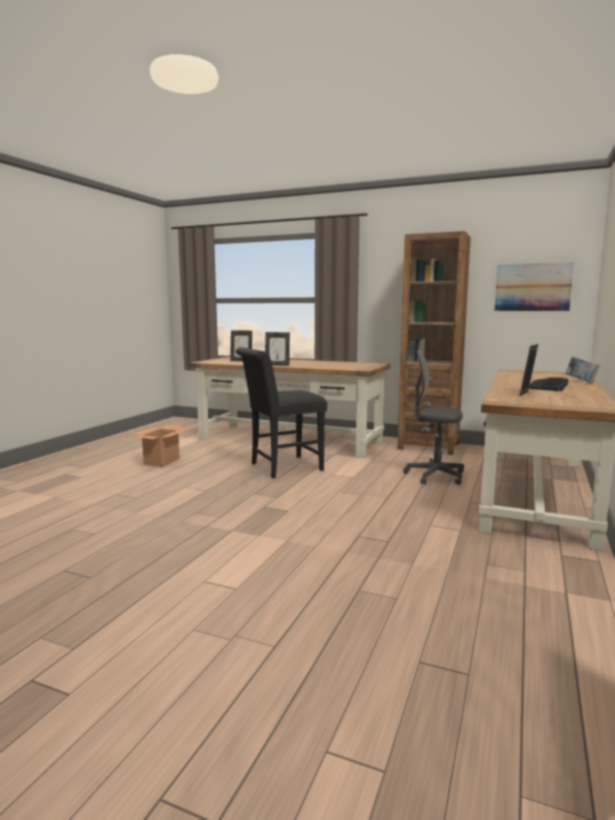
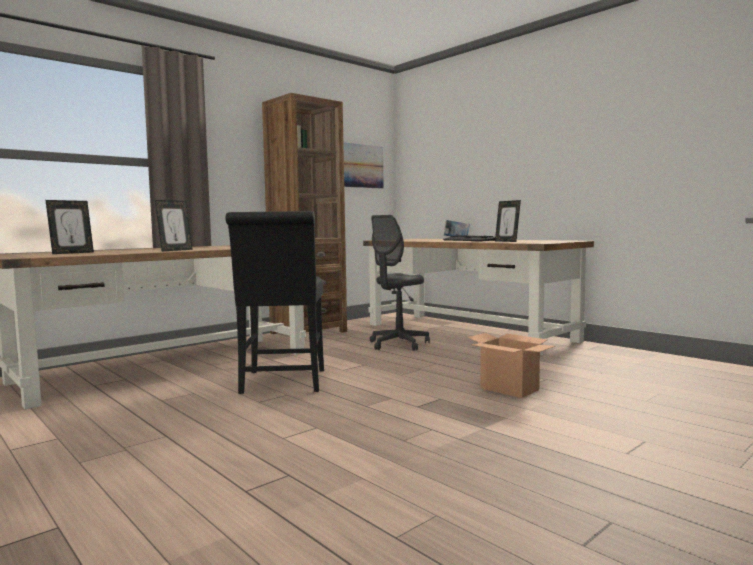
camera: 65 degrees left, 5 degrees down
cardboard box [134,425,186,467] -> cardboard box moved to [468,333,555,398]

